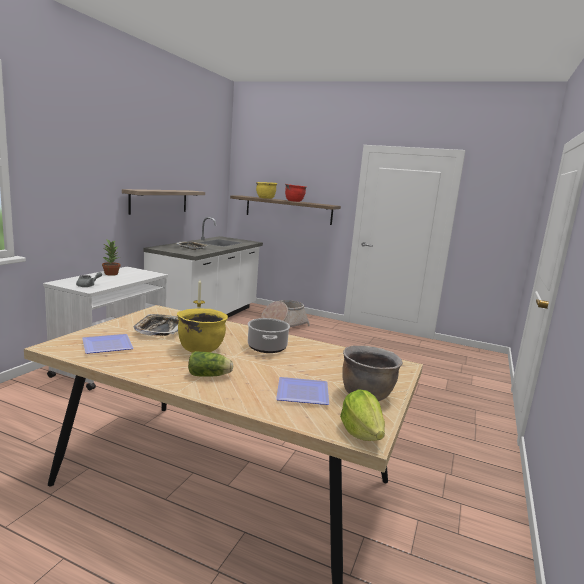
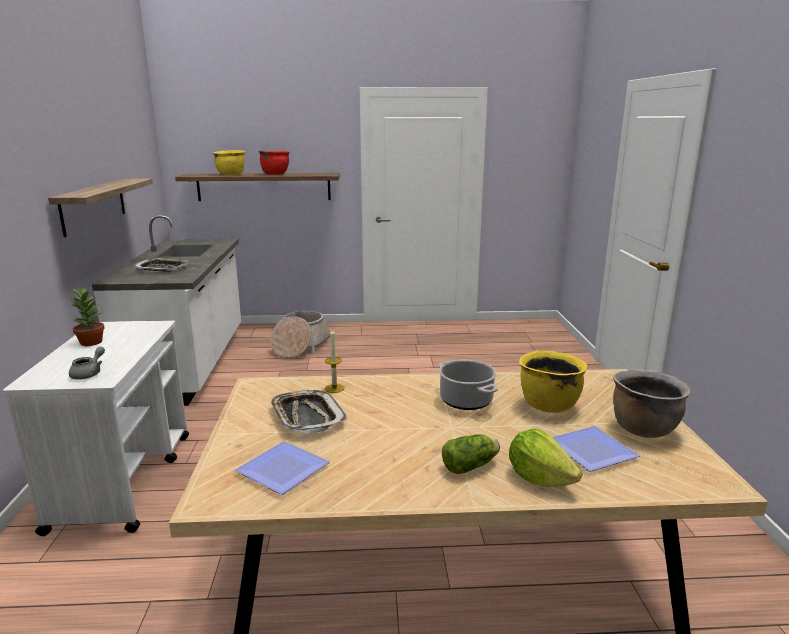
camera: 25 degrees left, 5 degrees up
yellow cooking pot [177,308,228,353] -> yellow cooking pot moved to [519,351,587,413]
lettuce [340,389,385,441] -> lettuce moved to [509,428,582,487]

